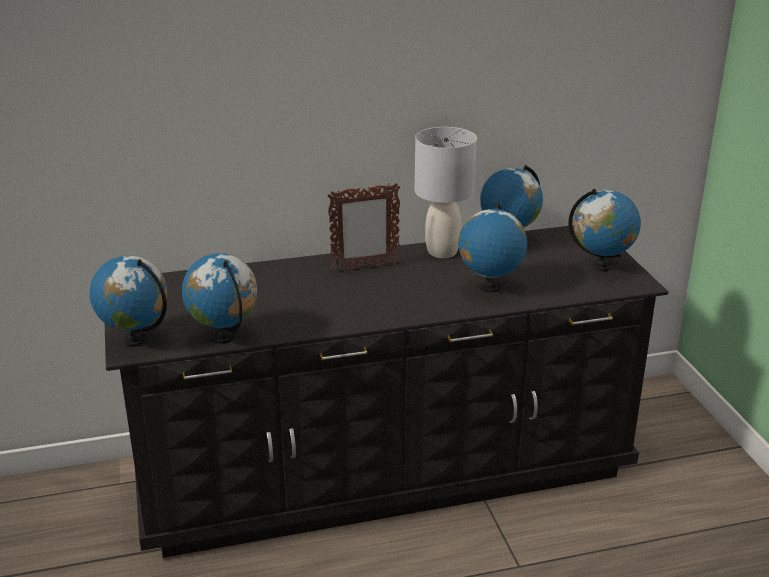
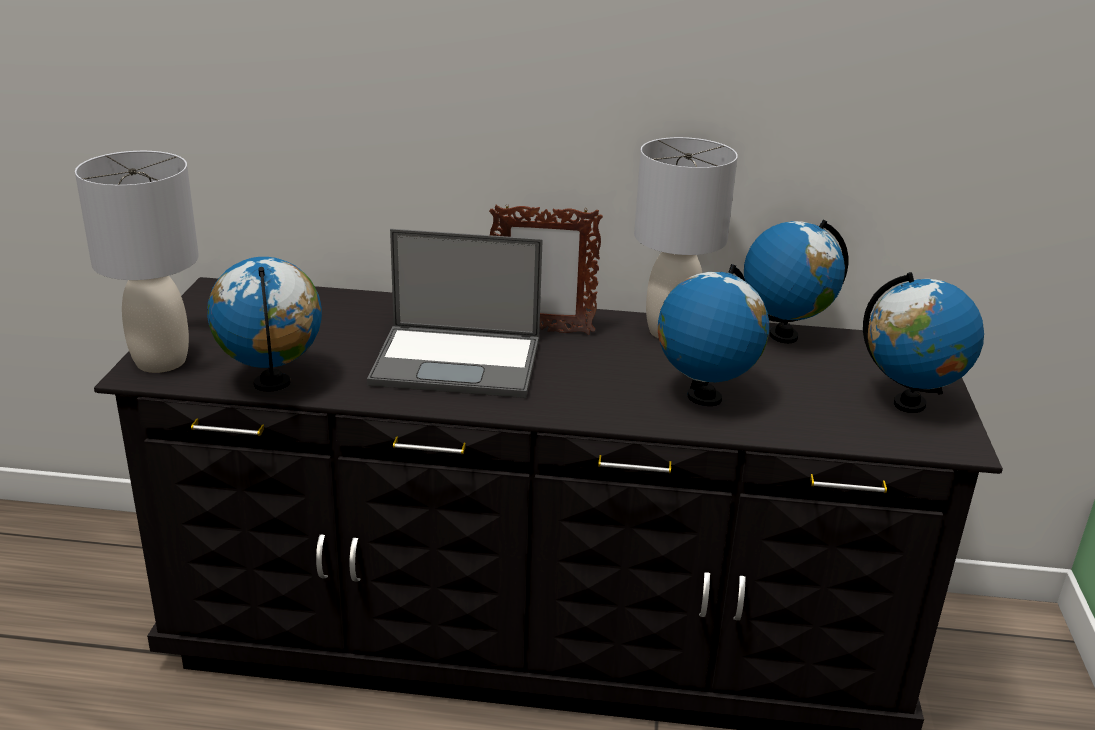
camera: 20 degrees right, 0 degrees up
globe [89,256,167,347] -> grey table lamp [75,151,199,373]
none -> laptop [367,229,543,398]

